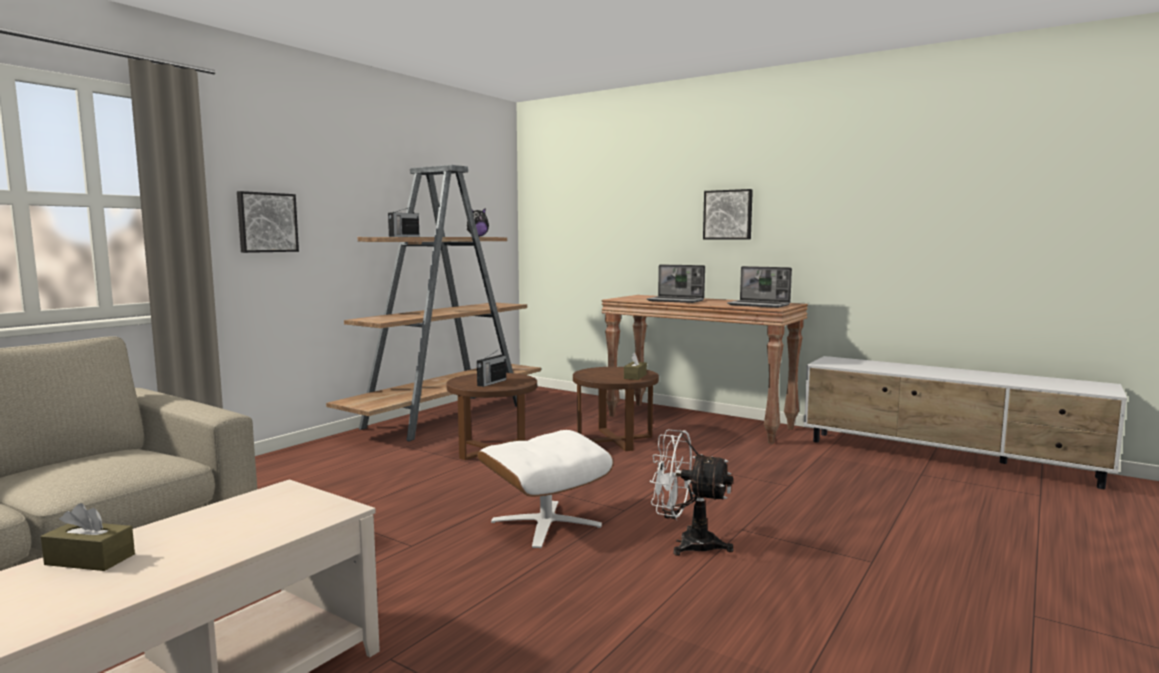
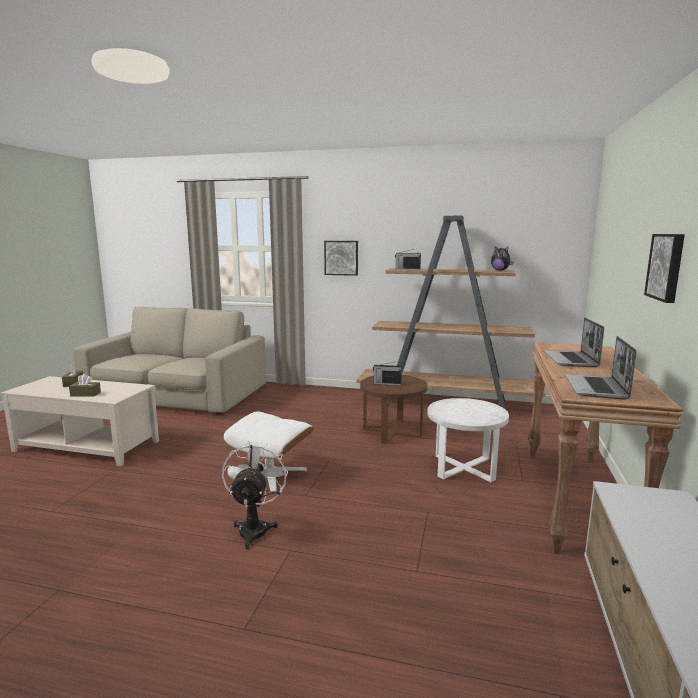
camera: 70 degrees right, 5 degrees up
brown side table [573,367,659,451] -> white side table [427,398,509,482]
brown tissue box [624,352,647,380] -> brown tissue box moved to [69,374,101,397]

